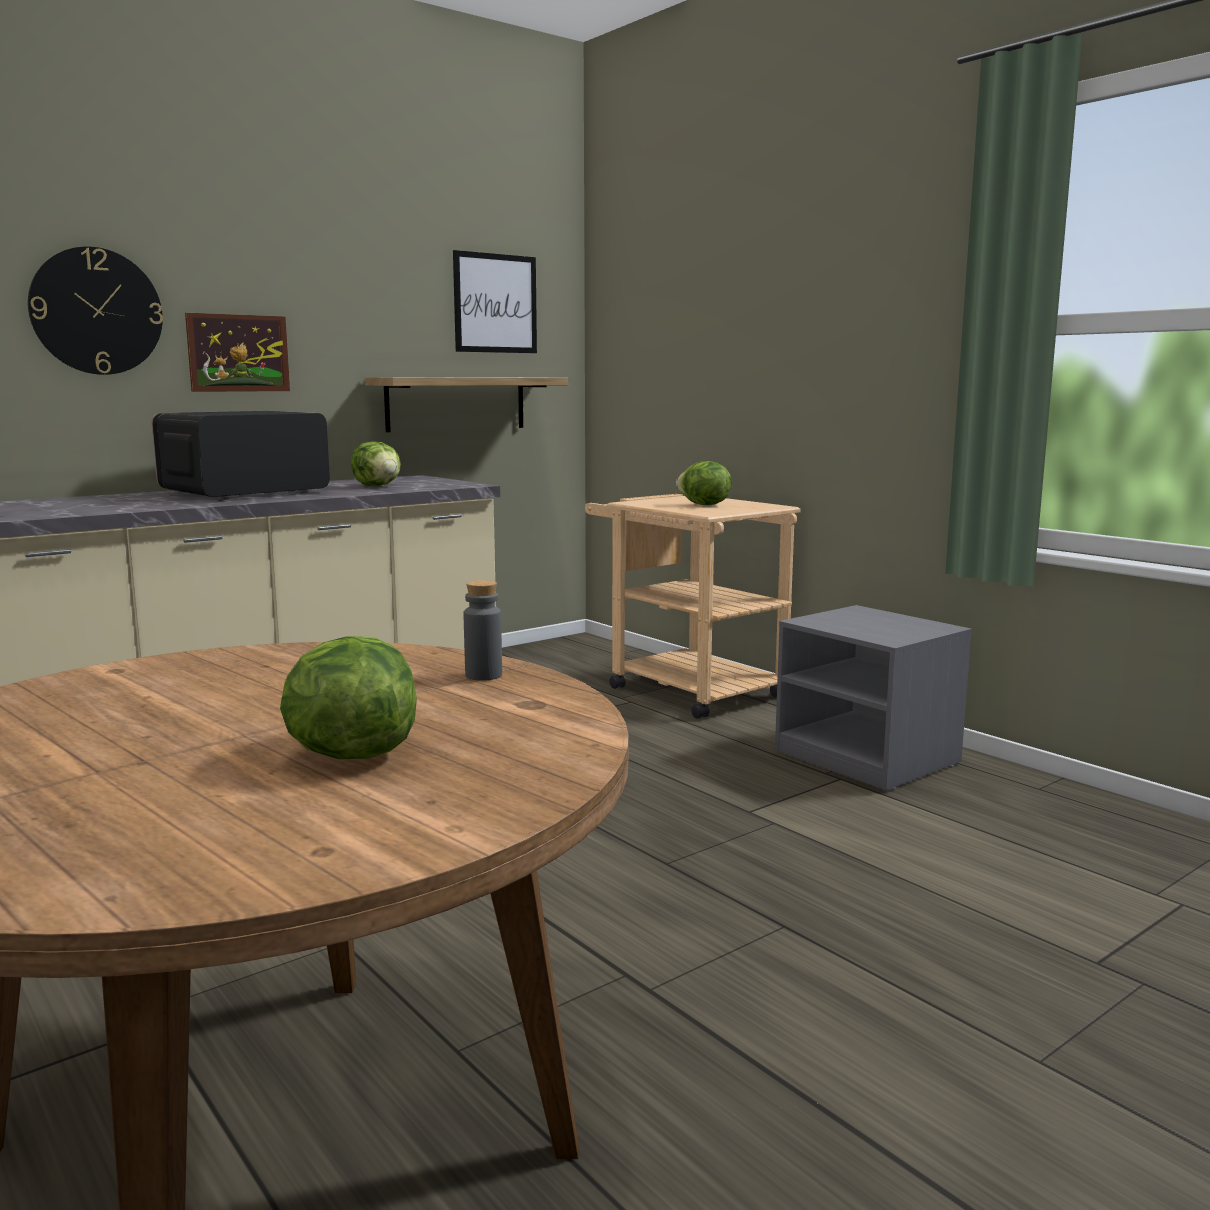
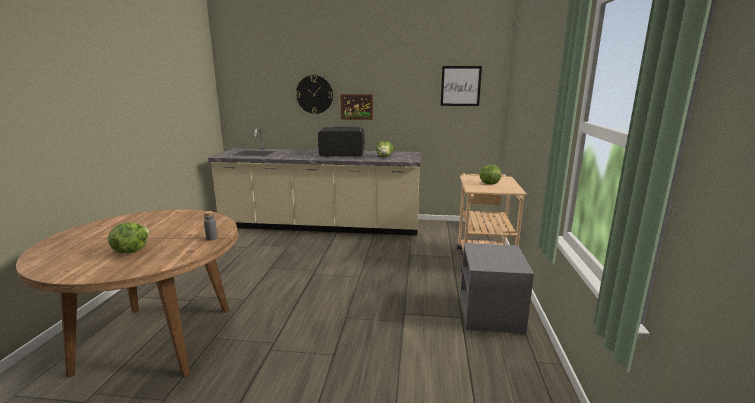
camera: 45 degrees right, 5 degrees up
shelf [365,377,568,432] -> none

